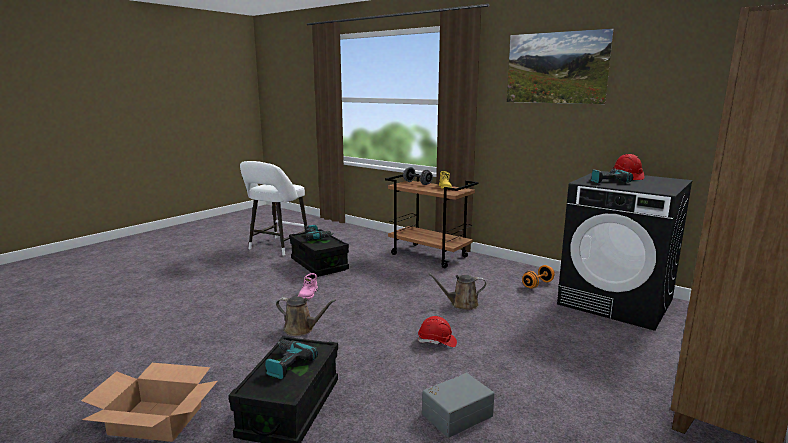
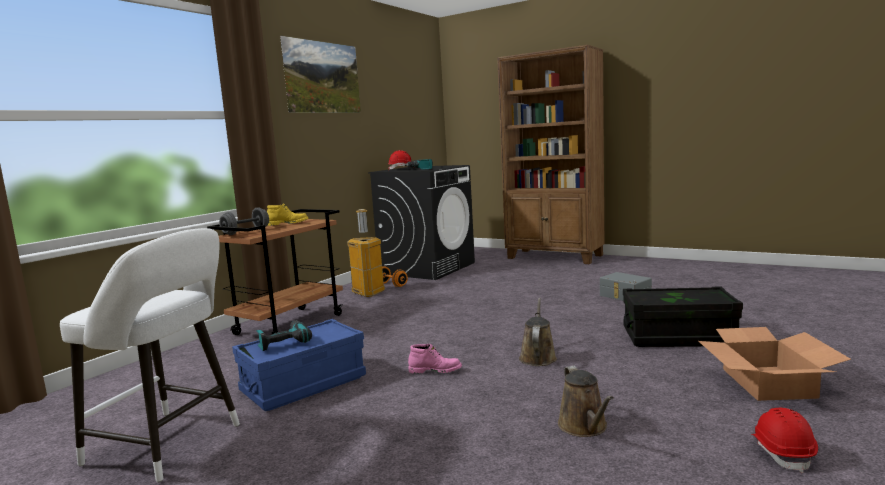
camera: 95 degrees left, 5 degrees down
power drill [265,339,318,379] -> none
black storage box [289,229,349,277] -> blue storage box [232,319,366,411]
red hard hat [417,316,457,347] -> red hard hat moved to [751,408,818,473]
brown watering can [428,273,486,310] -> brown watering can moved to [558,366,614,437]
none -> trash can [347,209,385,297]

